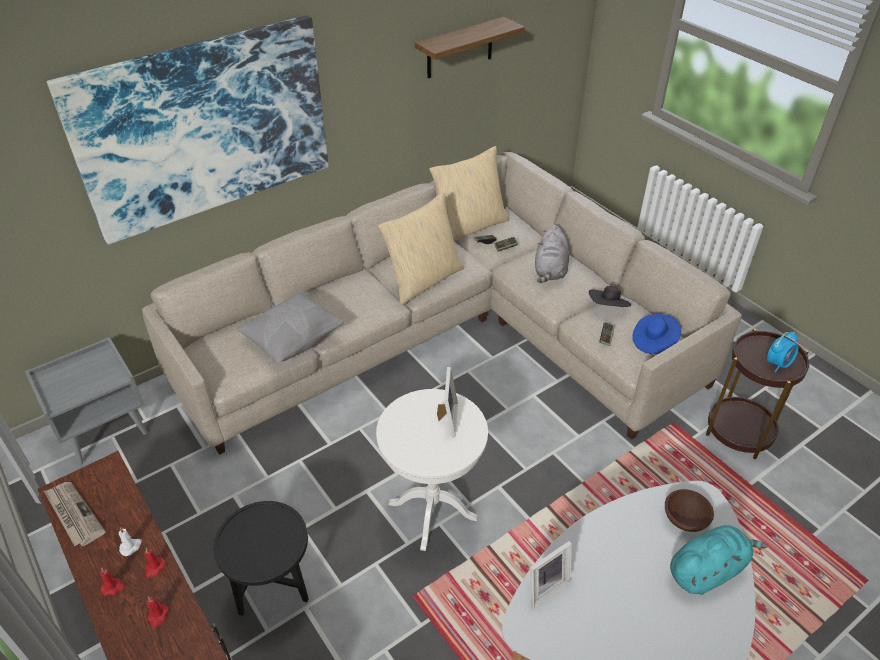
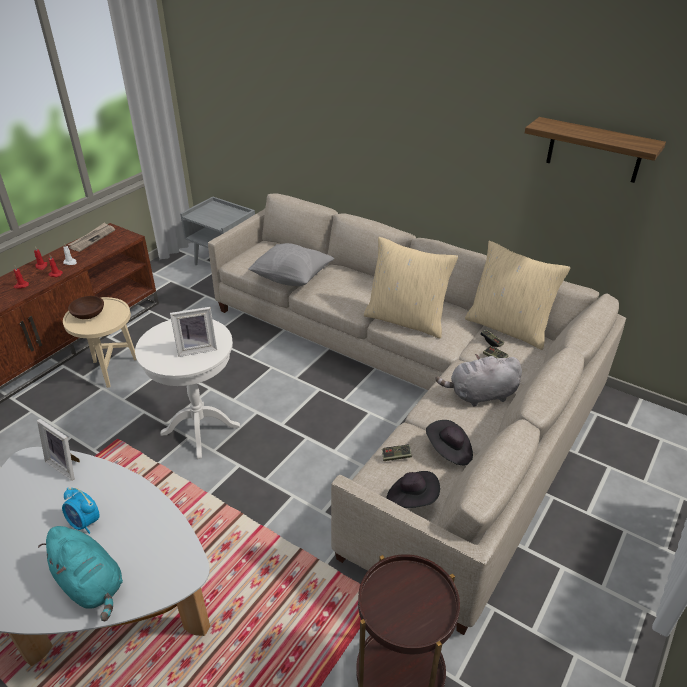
camera: 70 degrees right, 5 degrees down
picture [47,15,329,244] -> none
black side table [214,501,309,616] -> beige side table [63,297,137,388]
blue hat [632,314,681,354] -> black hat [387,471,440,508]
brown bowl [665,489,714,532] -> brown bowl moved to [68,296,104,319]
alarm clock [767,332,799,372] -> alarm clock moved to [62,487,100,534]

